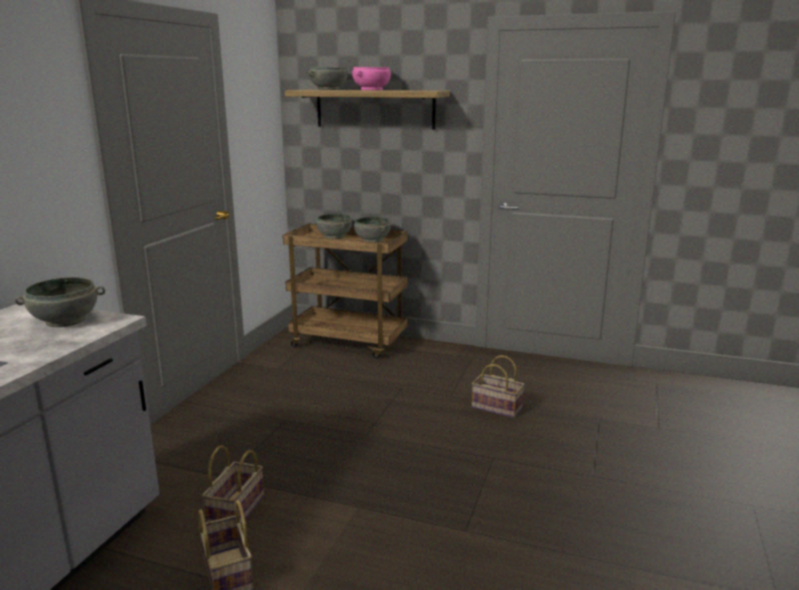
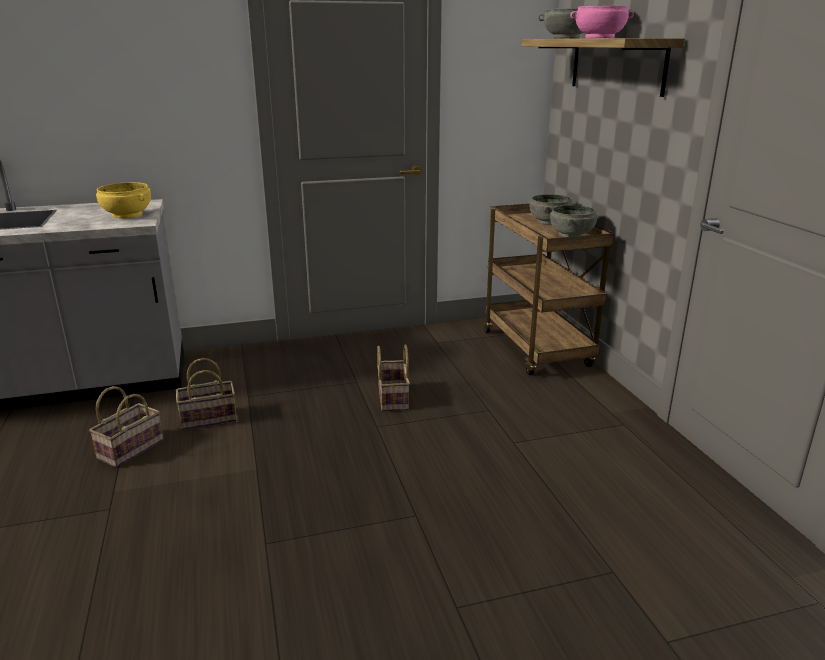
camera: 55 degrees right, 5 degrees up
grey bowl [15,277,105,327] -> yellow bowl [96,182,151,218]
basket [472,355,525,418] -> basket moved to [377,344,410,411]

